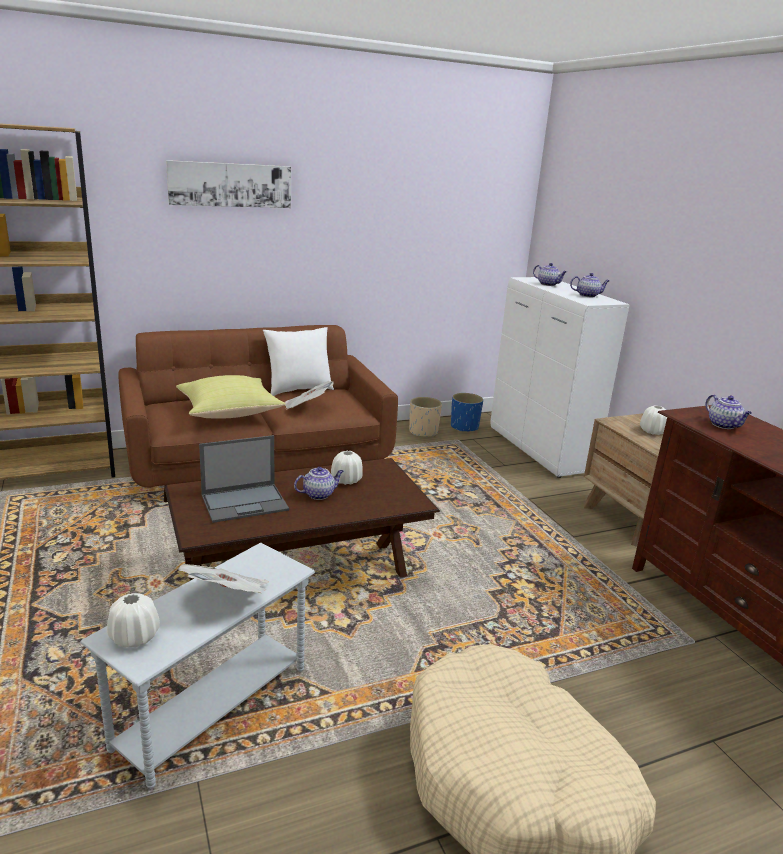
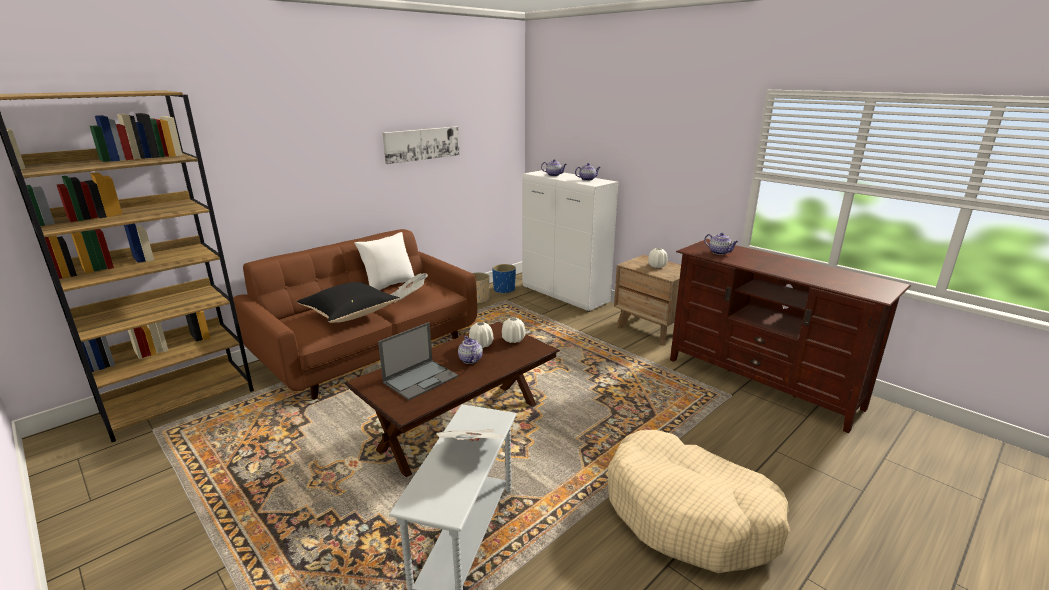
camera: 20 degrees left, 0 degrees up
white vase [107,593,160,648] -> white vase moved to [502,317,526,343]
picture [166,160,291,208] -> picture moved to [382,127,460,164]
yellow pillow [176,375,286,419] -> black pillow [297,282,400,323]
teapot [294,467,343,500] -> teapot turned 60 degrees counterclockwise [458,336,483,364]

